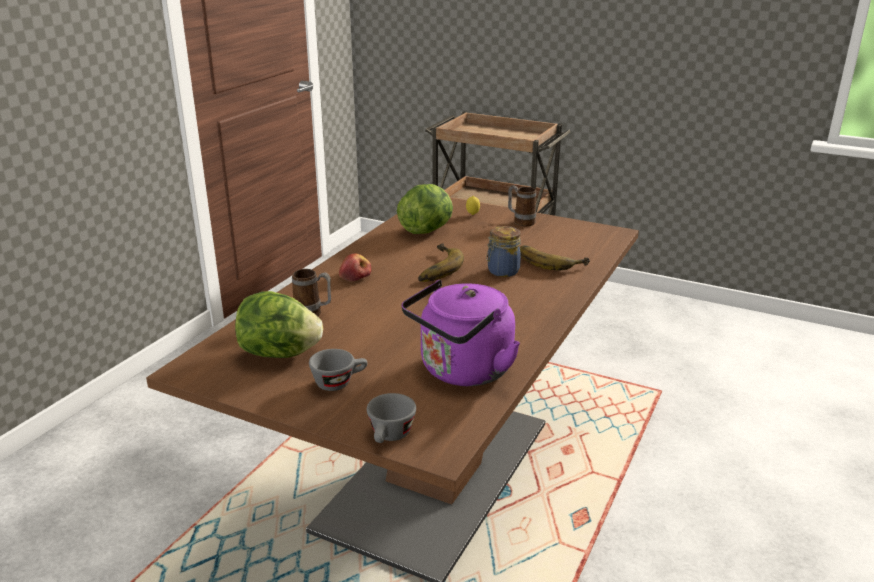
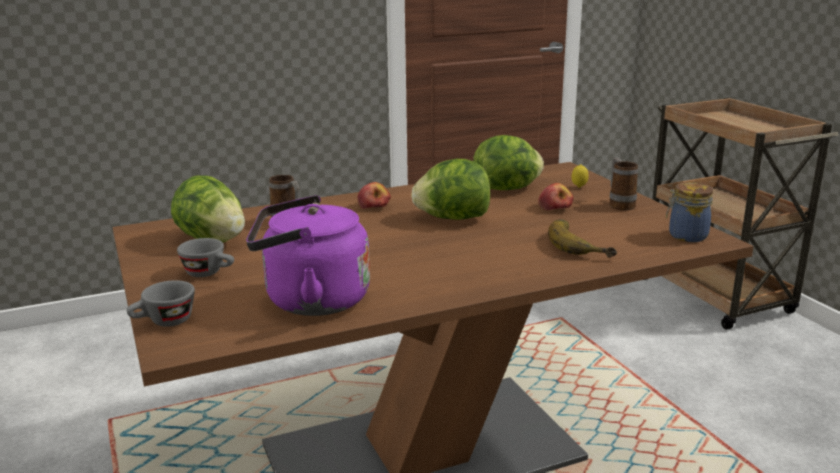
camera: 40 degrees right, 5 degrees down
banana [418,243,464,282] -> lettuce [411,159,490,220]
jar [486,226,521,277] -> jar moved to [666,182,713,242]
none -> apple [538,183,574,210]

